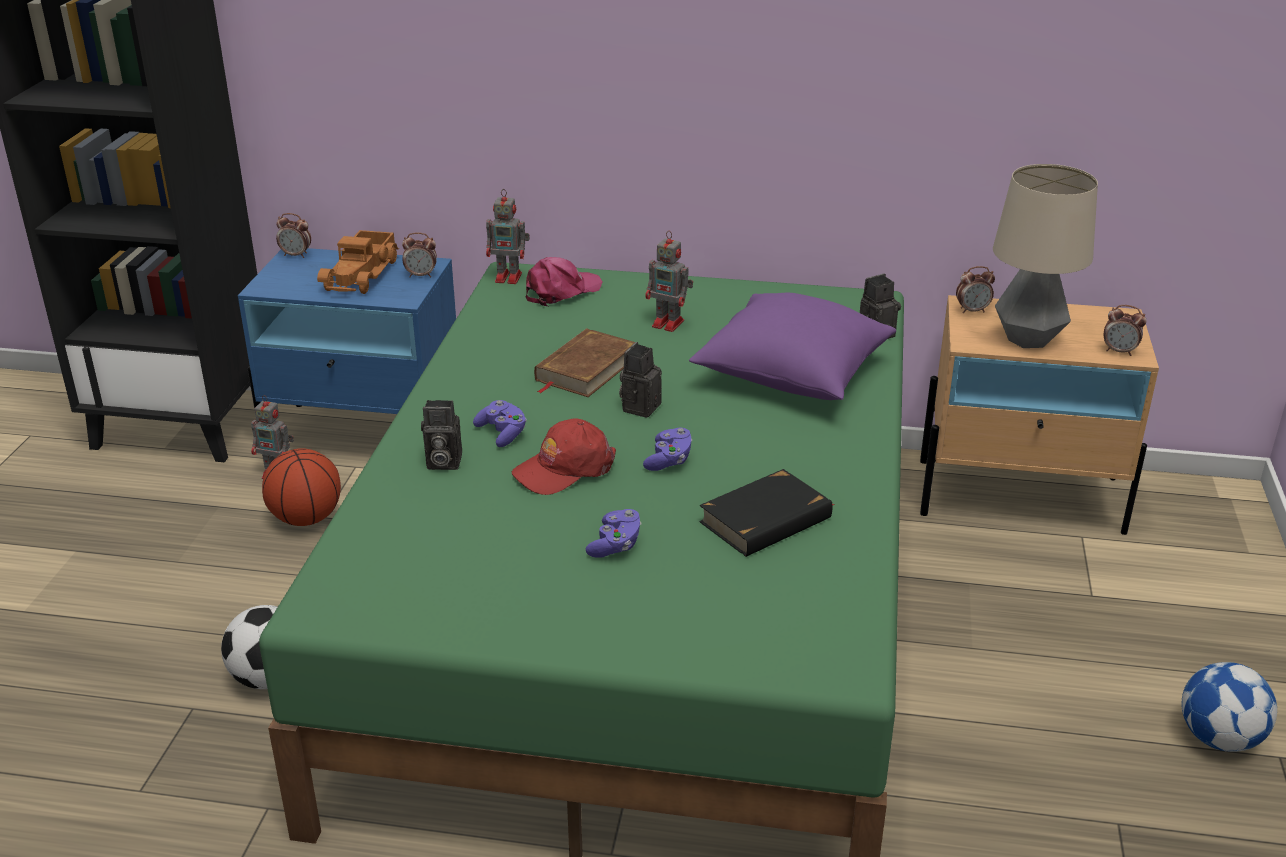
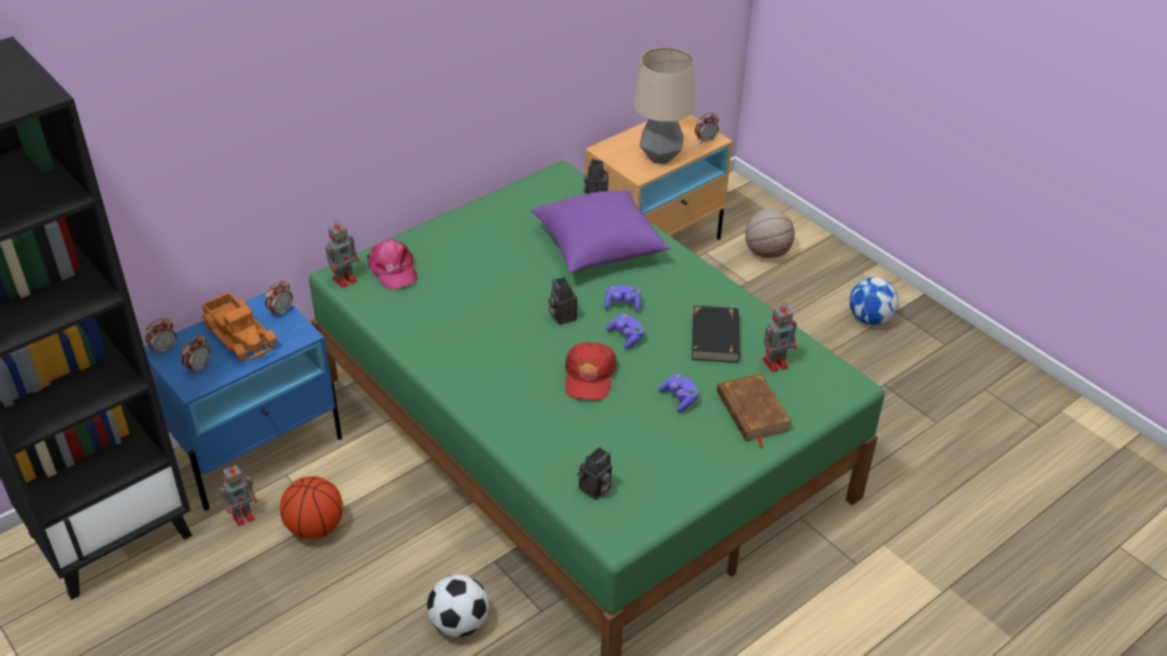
camera: 50 degrees left, 10 degrees up
camera [421,400,462,470] -> camera moved to [578,447,612,500]
purple game controller [473,400,527,447] -> purple game controller moved to [605,285,641,312]
pink cap [525,257,603,306] -> pink cap turned 150 degrees clockwise [367,238,417,289]
brown book [534,328,635,397] -> brown book moved to [717,373,792,449]
toy robot [645,232,693,332] -> toy robot moved to [762,303,797,372]
alarm clock [956,266,995,314] -> alarm clock moved to [181,335,211,375]
none -> basketball [745,209,795,258]

